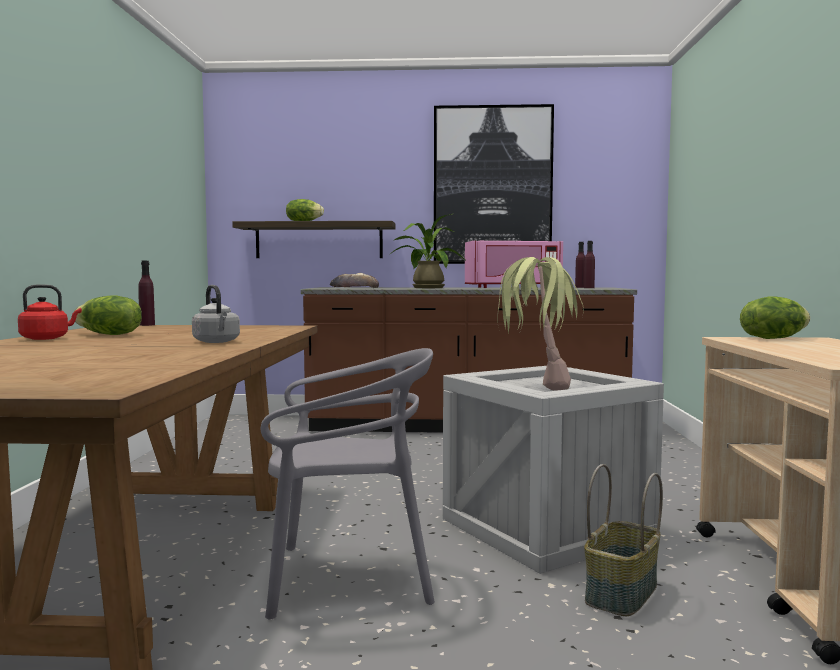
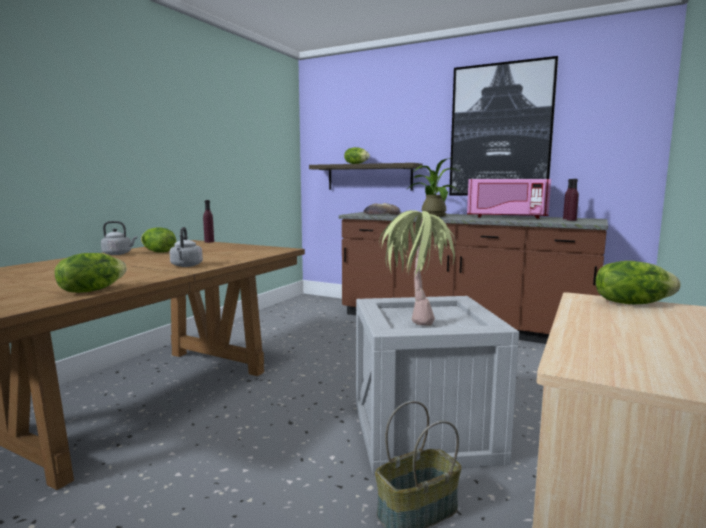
camera: 25 degrees right, 5 degrees up
red kettle [18,284,82,340] -> grey kettle [101,221,137,255]
grey chair [261,348,435,620] -> none
none -> lettuce [54,253,127,293]

